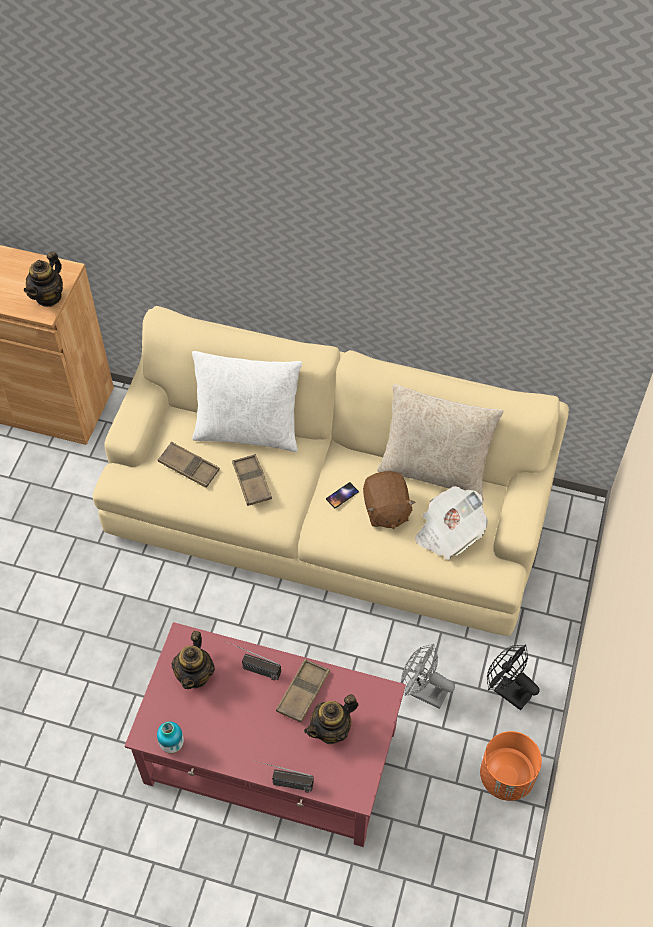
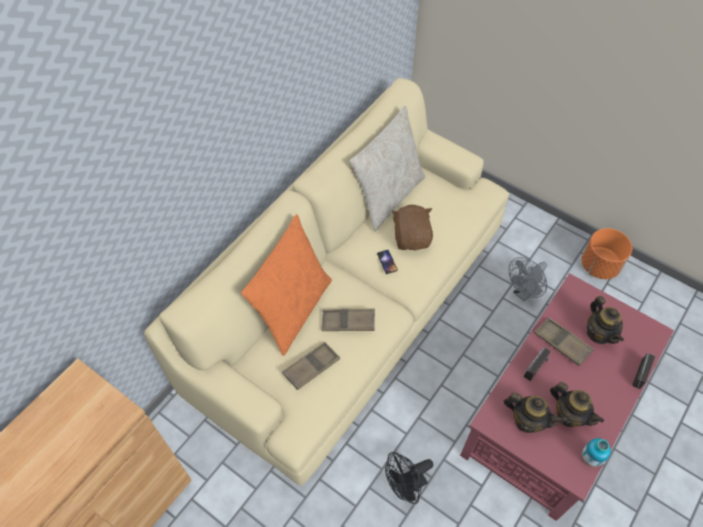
camera: 70 degrees left, 0 degrees up
teapot [24,251,63,307] -> teapot moved to [550,382,604,427]
white pillow [192,351,302,452] -> orange pillow [241,214,332,356]
brown plush toy [363,471,416,529] -> brown plush toy turned 105 degrees counterclockwise [392,205,433,250]
newspaper [415,486,488,560] -> none
black fan [487,645,540,710] -> black fan moved to [385,452,433,504]

